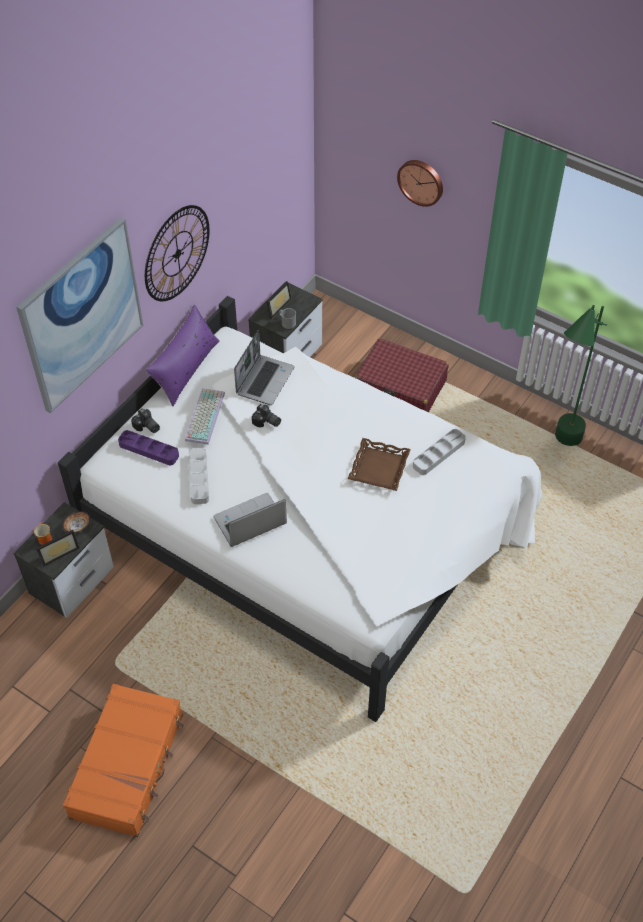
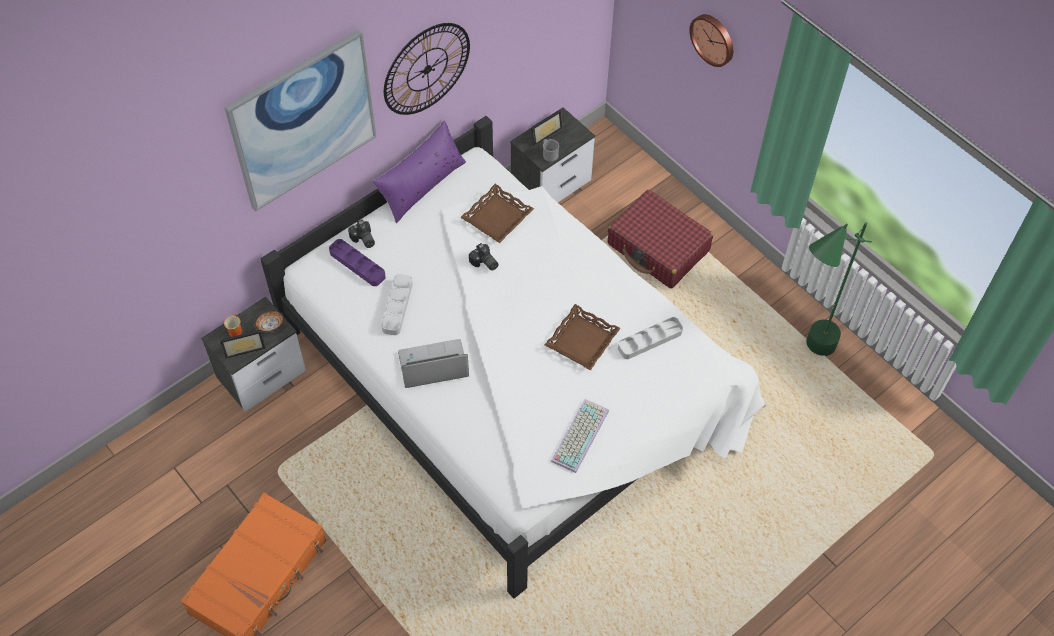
camera: 15 degrees right, 5 degrees up
keyboard [185,388,225,445] -> keyboard moved to [551,399,609,473]
laptop [234,330,294,405] -> brown tray [460,184,534,243]

